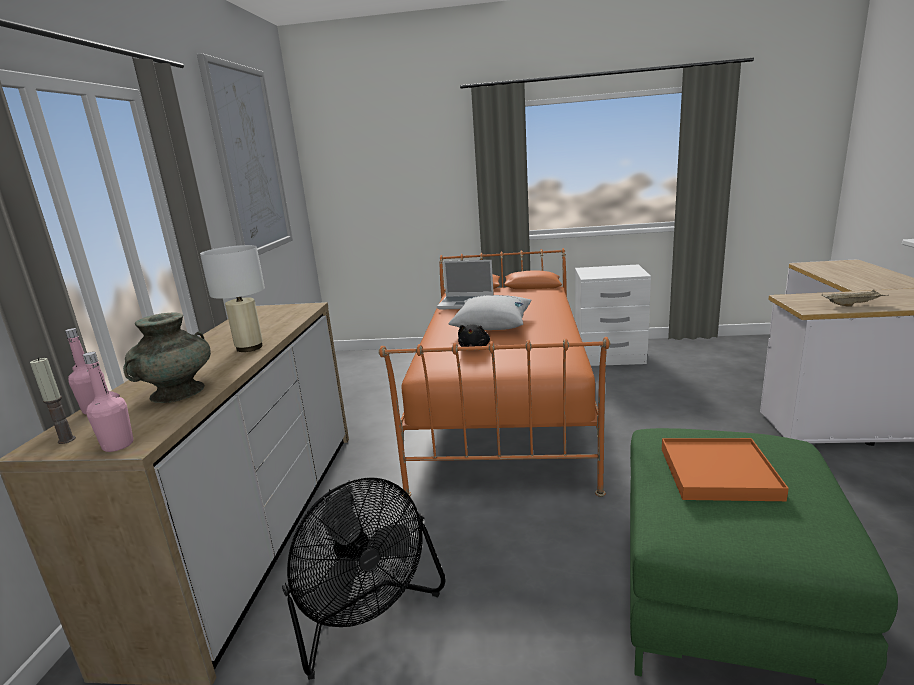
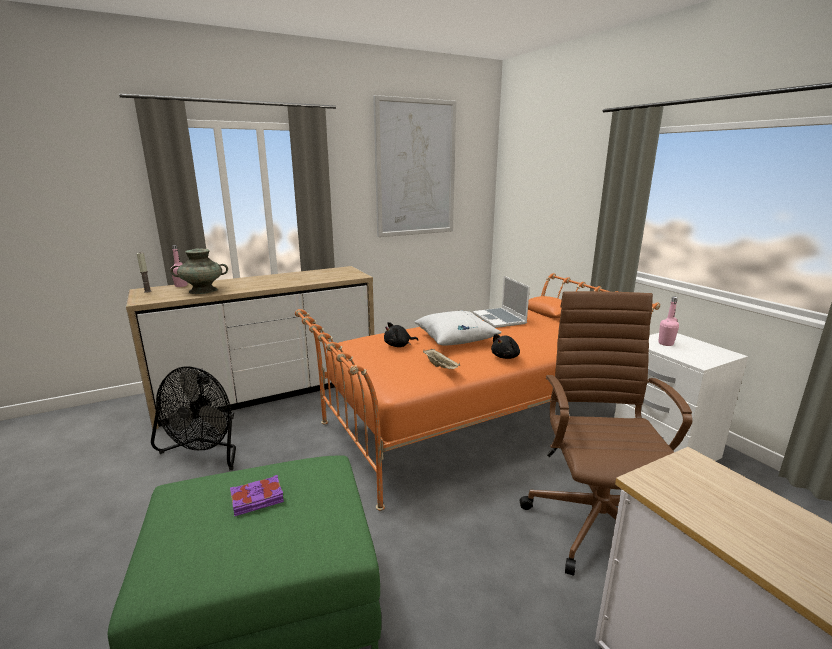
camera: 55 degrees right, 0 degrees up
pink bottle [83,352,134,452] -> pink bottle moved to [658,297,679,346]
white table lamp [200,245,265,352] -> none
orange tray [662,438,789,501] -> purple book [230,475,284,516]
beige tray [822,290,889,306] -> beige tray moved to [423,349,460,369]
none -> black plush toy [491,334,520,359]
none -> brown office chair [520,291,693,576]

